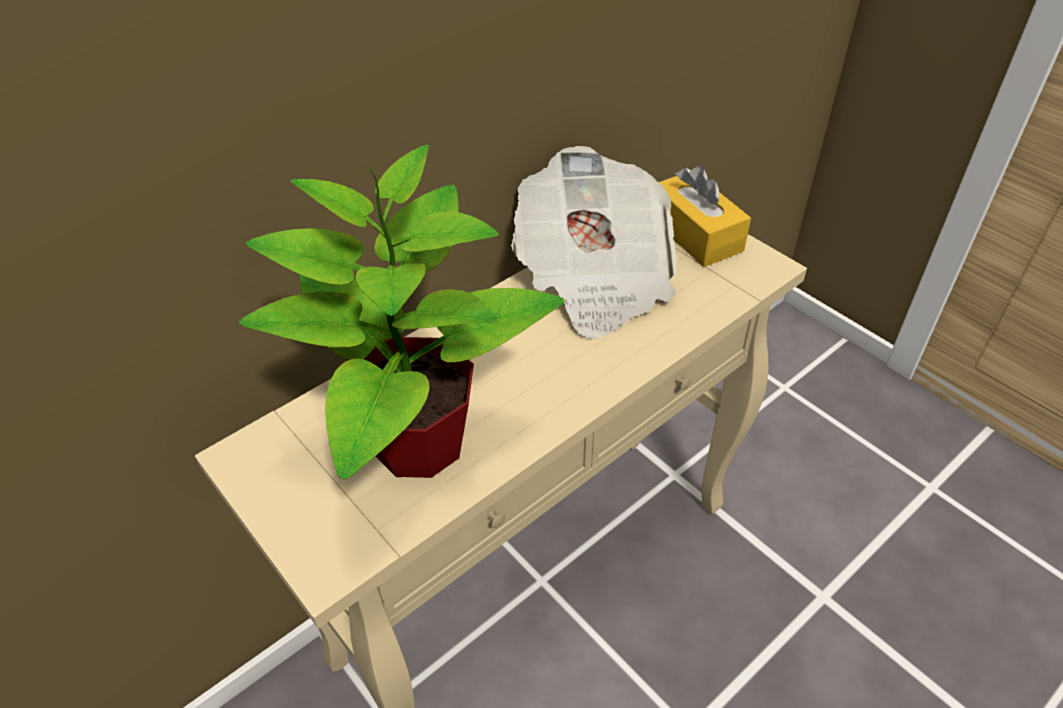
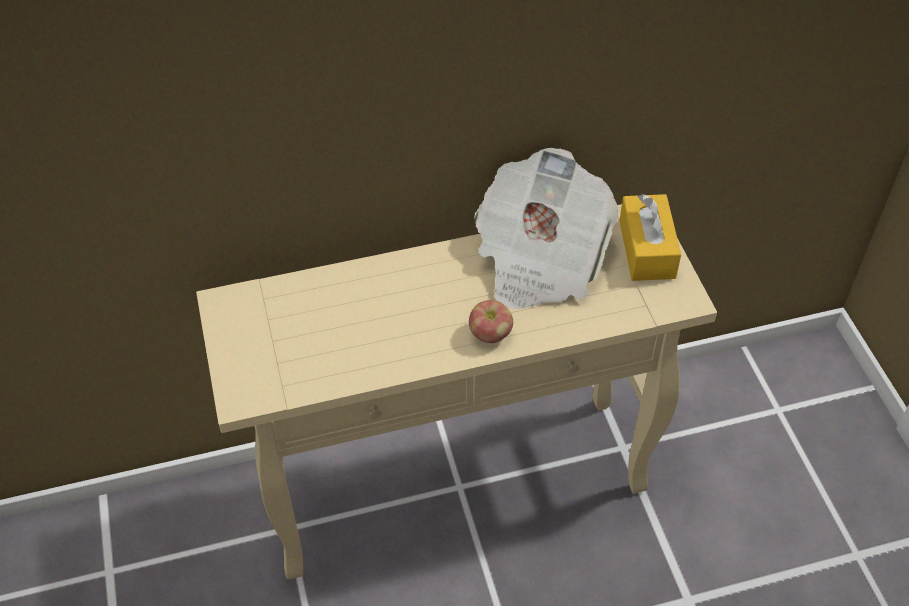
camera: 25 degrees right, 5 degrees up
potted plant [238,145,565,479] -> none
none -> apple [469,300,513,343]

